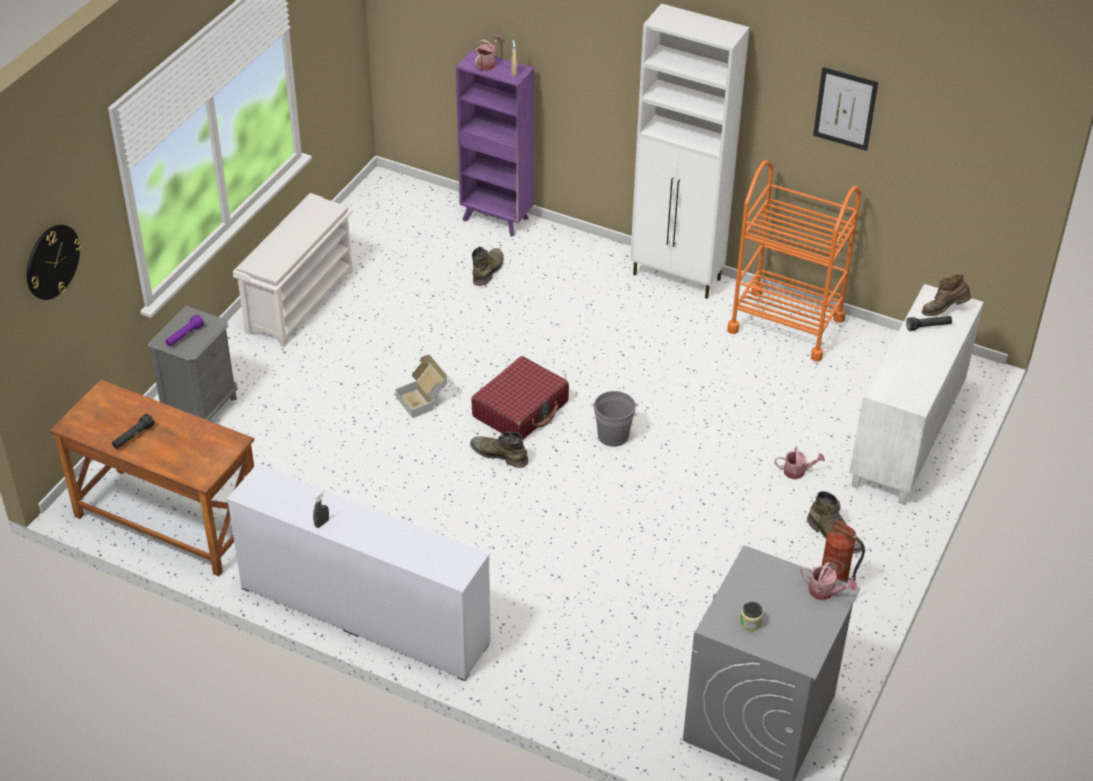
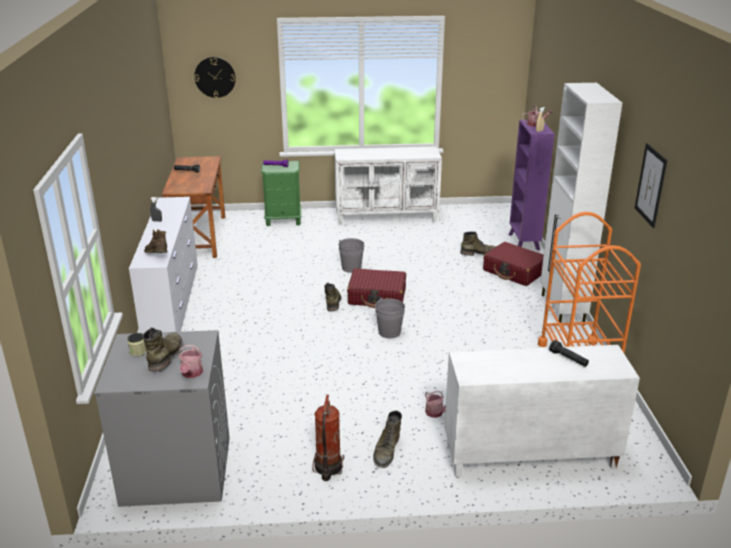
camera: 60 degrees right, 15 degrees down
grey nightstand [148,306,238,421] -> green nightstand [261,161,302,226]
white shoe rack [233,193,353,347] -> white cabinet [334,146,442,225]
cardboard box [395,355,447,418] -> grey bucket [339,238,365,273]
brown boot [922,273,972,316] -> brown boot moved to [144,229,168,253]
none -> green boot [143,328,183,372]
none -> red suitcase [483,242,544,286]

